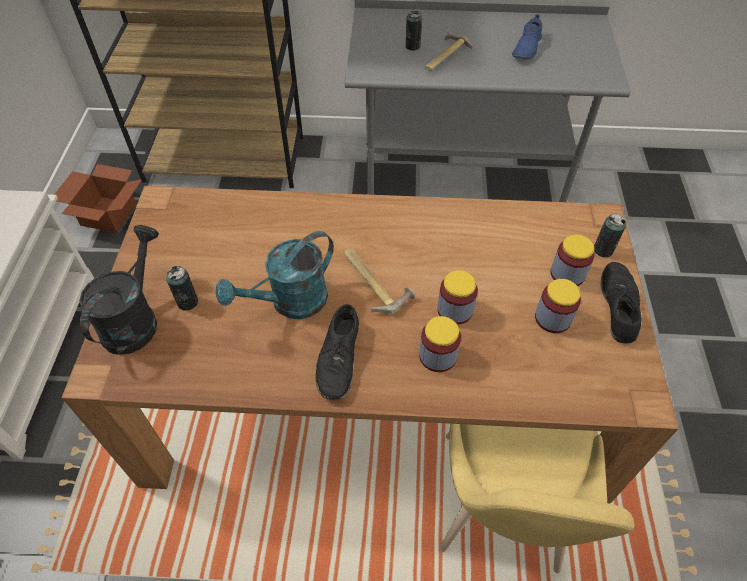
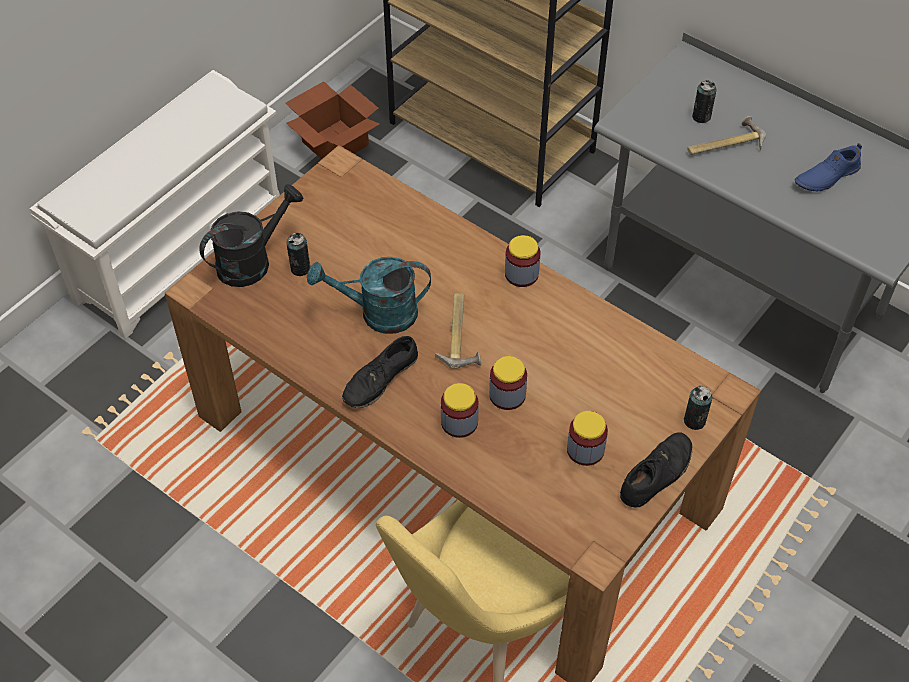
camera: 35 degrees right, 0 degrees up
jar [550,235,595,286] -> jar moved to [505,235,540,287]

